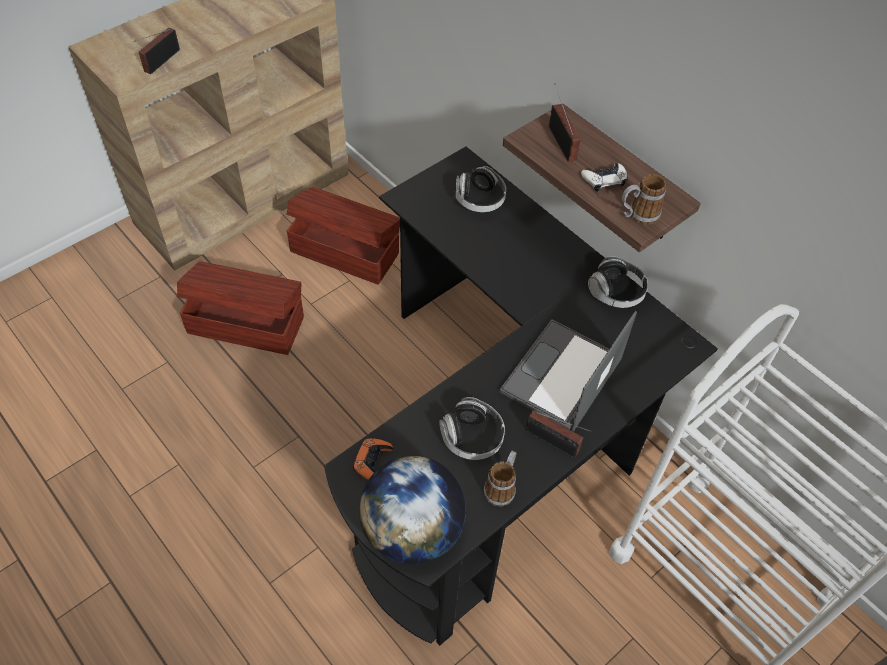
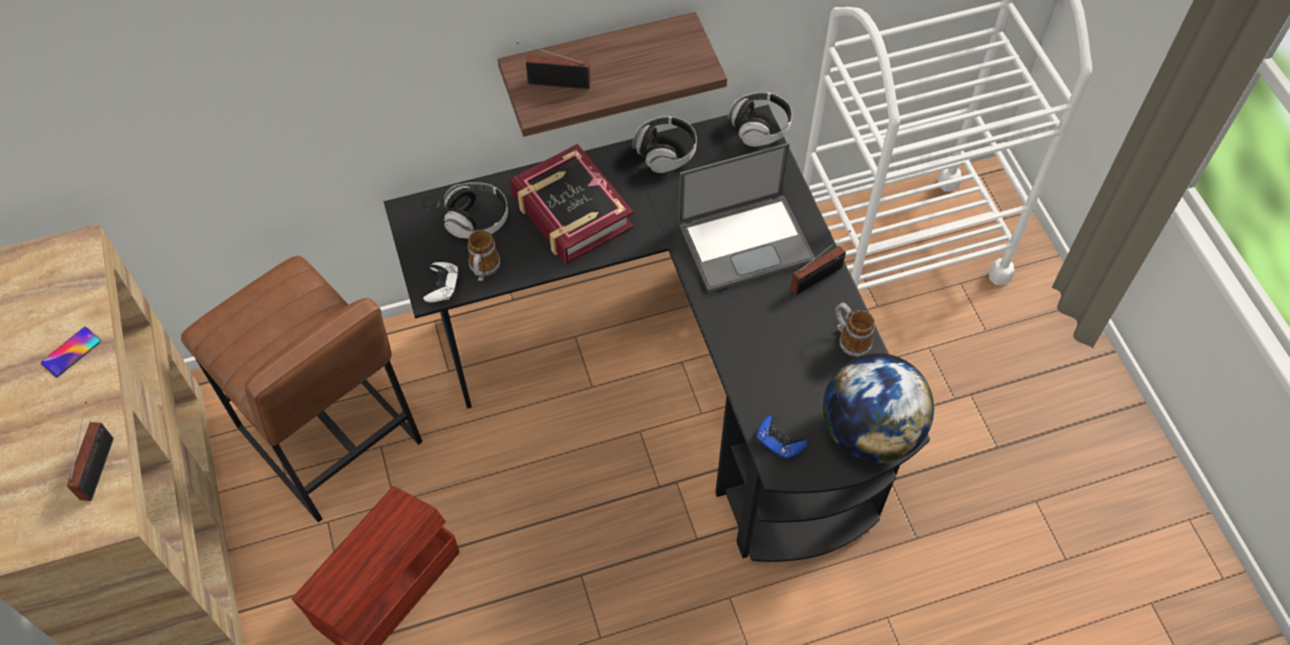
camera: 65 degrees left, 5 degrees up
radio [134,28,180,74] -> radio turned 135 degrees counterclockwise [67,401,113,501]
brown storage box [287,187,400,285] -> brown chair [181,256,423,522]
orange game controller [353,438,393,480] -> blue game controller [756,416,807,462]
headphones [439,397,505,460] -> headphones moved to [728,92,792,147]
laptop [499,311,637,432] -> laptop turned 75 degrees counterclockwise [678,143,815,293]
white game controller [581,163,627,192] -> white game controller moved to [423,262,459,302]
mug [622,174,666,224] -> mug moved to [468,230,500,281]
none -> phone [41,327,101,377]
none -> book [510,144,634,264]

